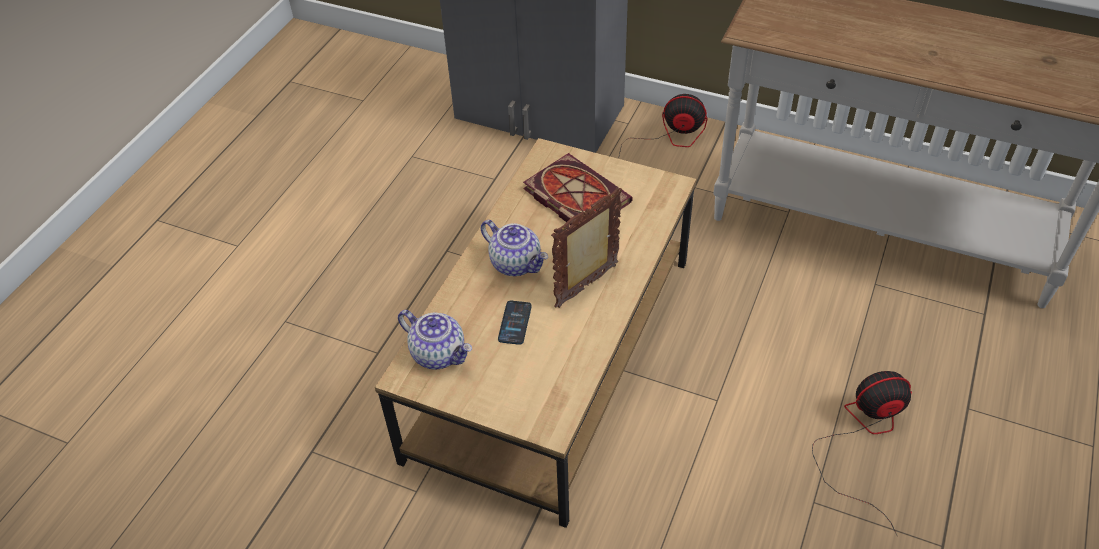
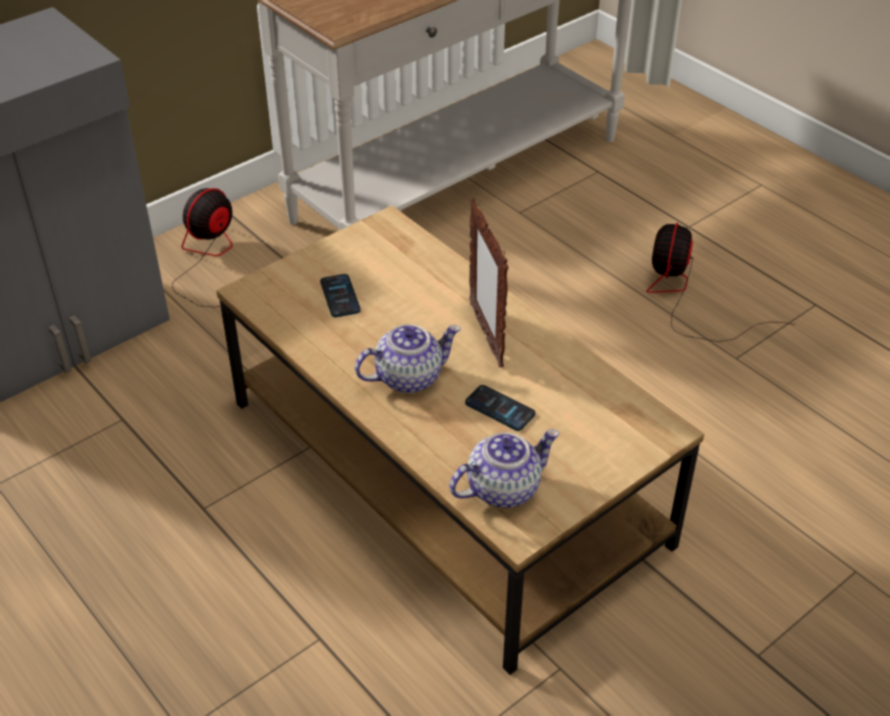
camera: 65 degrees left, 5 degrees down
book [523,153,633,225] -> phone [320,274,361,317]

